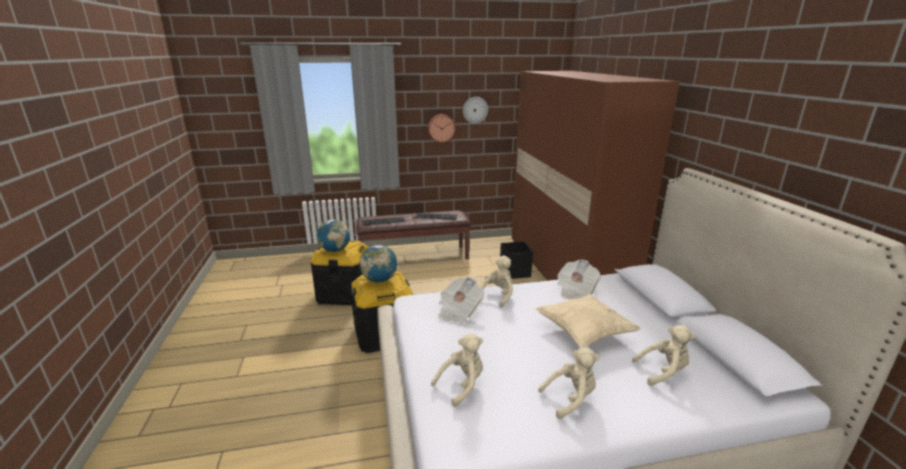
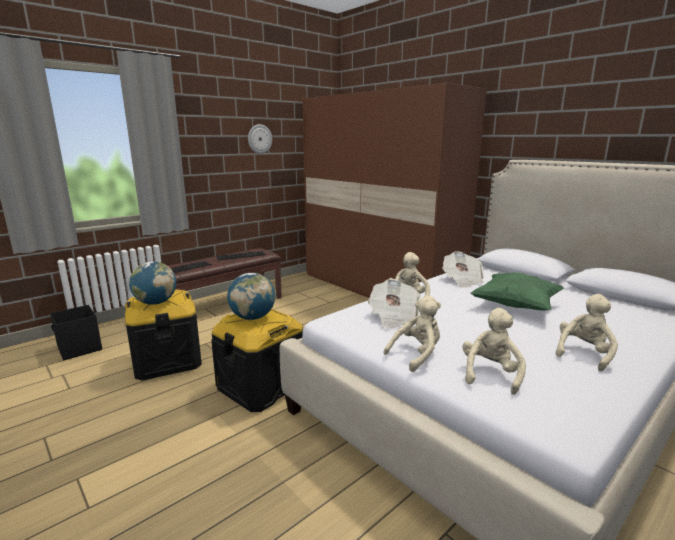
camera: 30 degrees left, 5 degrees down
wall clock [428,114,456,143] -> none
black storage box [500,241,533,279] -> black storage box moved to [50,305,102,360]
beige pillow [536,294,641,348] -> green pillow [470,272,564,311]
beige plush toy [632,325,695,386] -> beige plush toy moved to [384,296,441,372]

